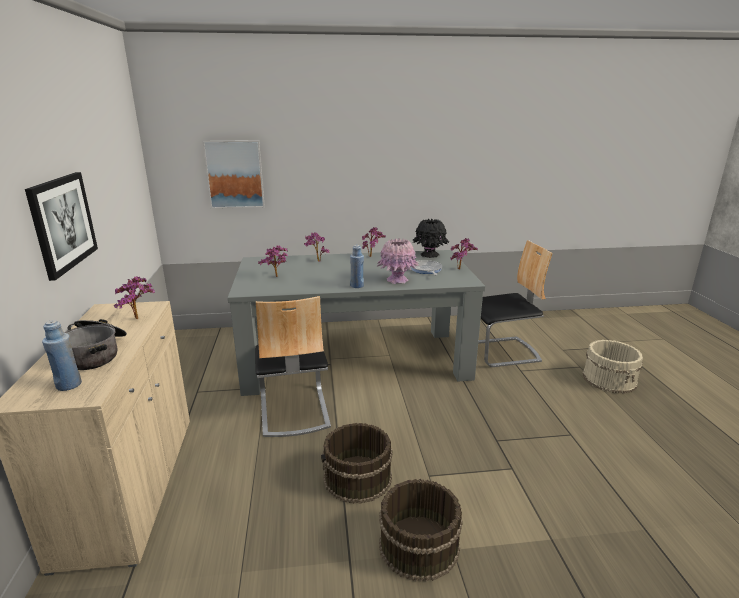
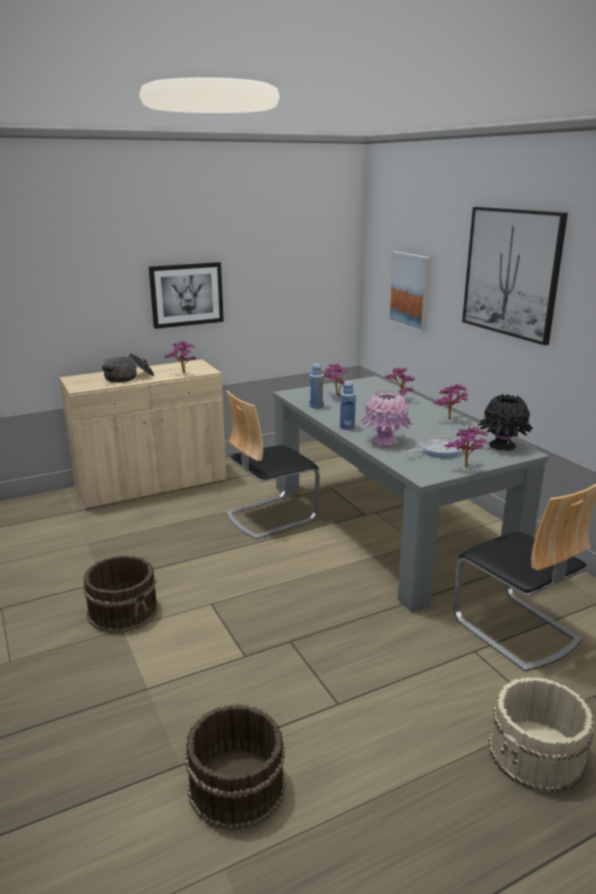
camera: 70 degrees right, 0 degrees up
blue bottle [42,320,82,391] -> blue bottle moved to [310,364,324,408]
brown bucket [321,423,393,504] -> brown bucket moved to [185,704,286,831]
none -> picture [462,207,568,345]

